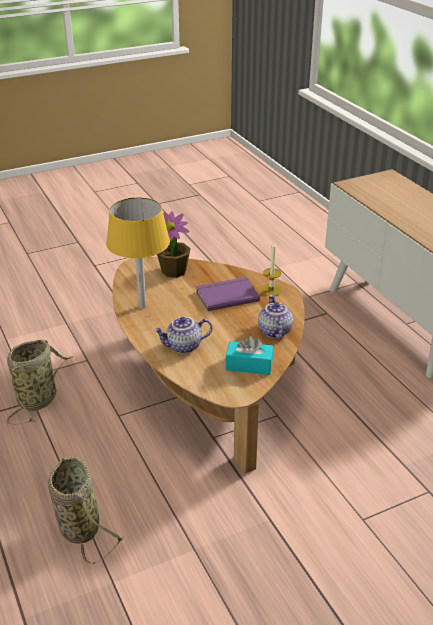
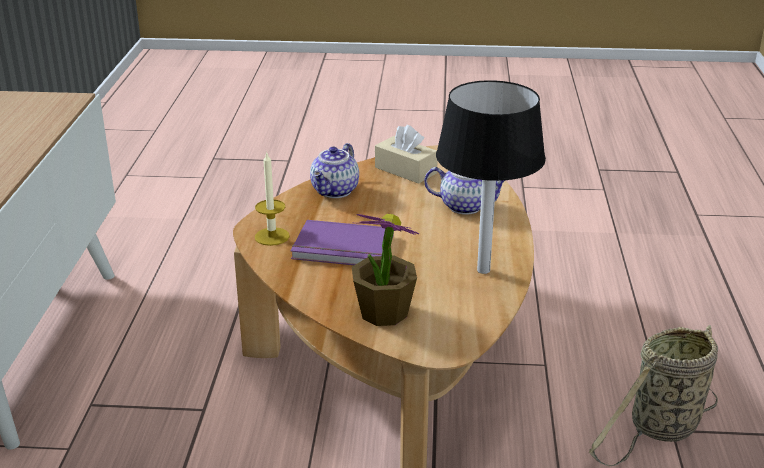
camera: 150 degrees left, 5 degrees down
basket [48,457,124,564] -> none
yellow table lamp [106,197,170,309] -> black table lamp [436,80,546,274]
turquoise tissue box [226,336,273,375] -> beige tissue box [375,125,437,184]

